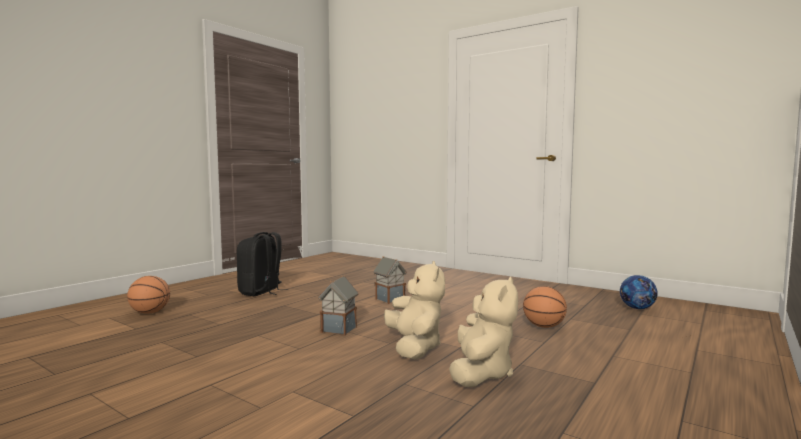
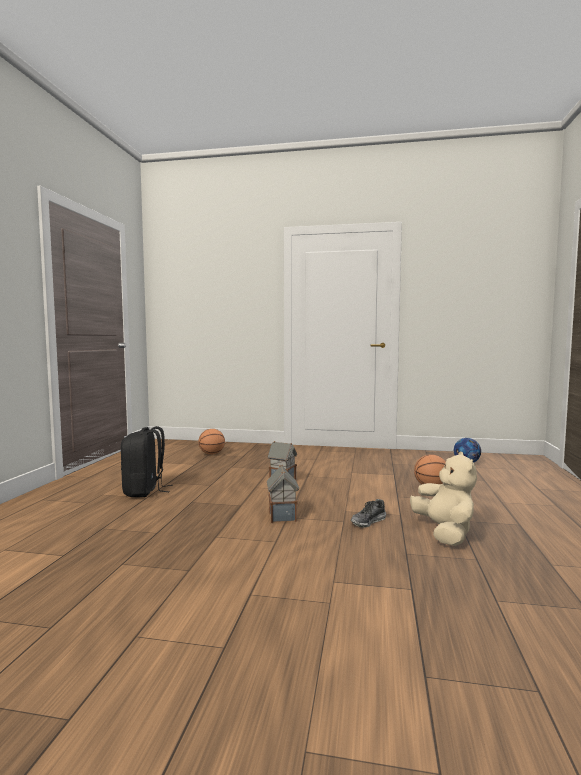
camera: 25 degrees left, 0 degrees up
basketball [127,276,170,314] -> basketball moved to [198,429,225,455]
beige plush toy [384,261,445,359] -> shoe [351,499,386,528]

